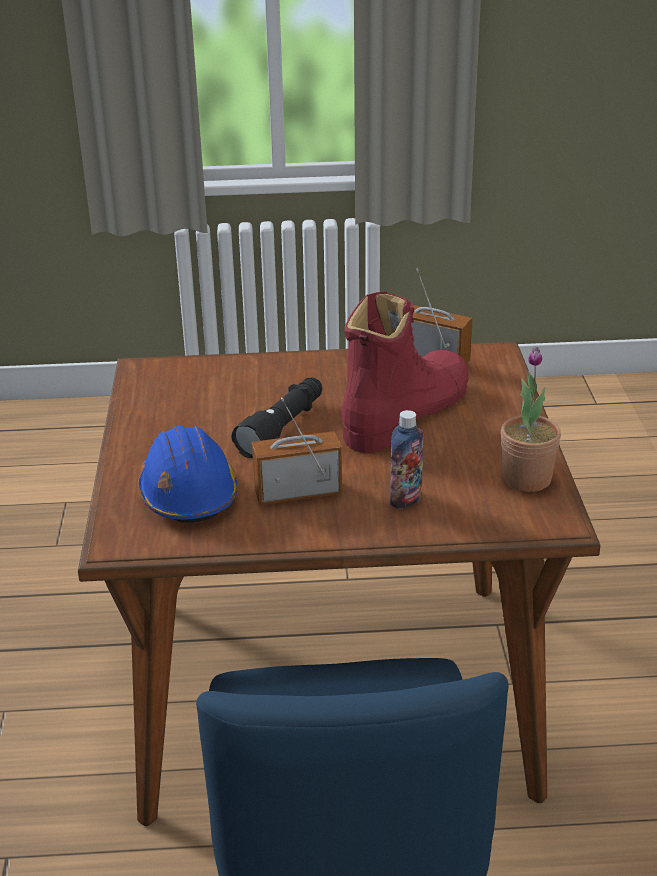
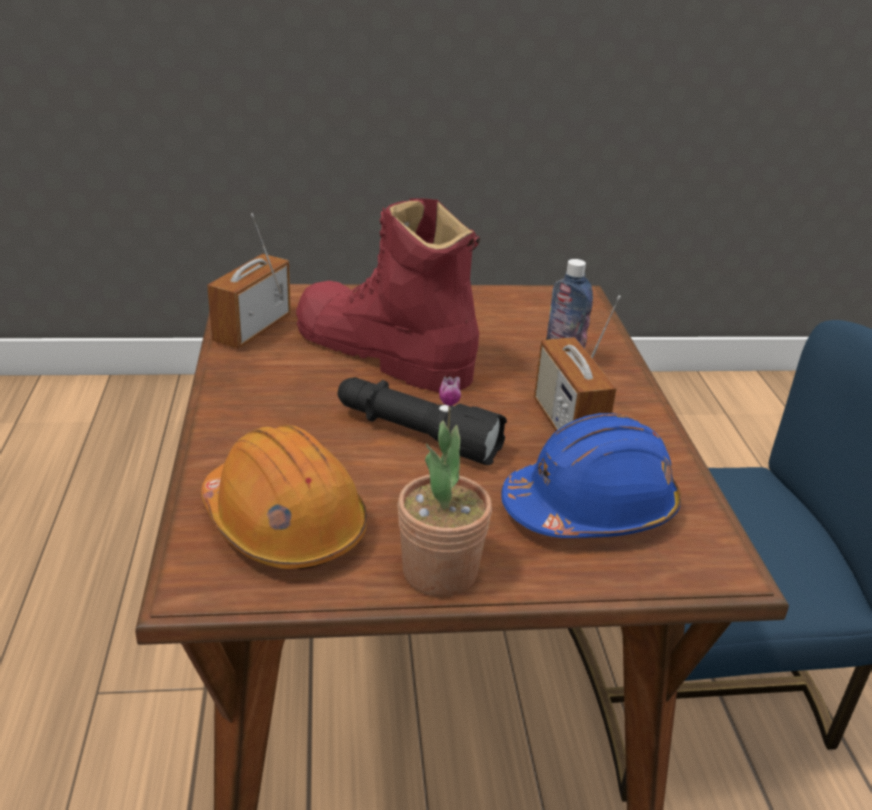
camera: 95 degrees left, 0 degrees up
potted plant [501,347,561,492] -> potted plant moved to [398,376,492,597]
none -> orange hard hat [201,424,367,569]

